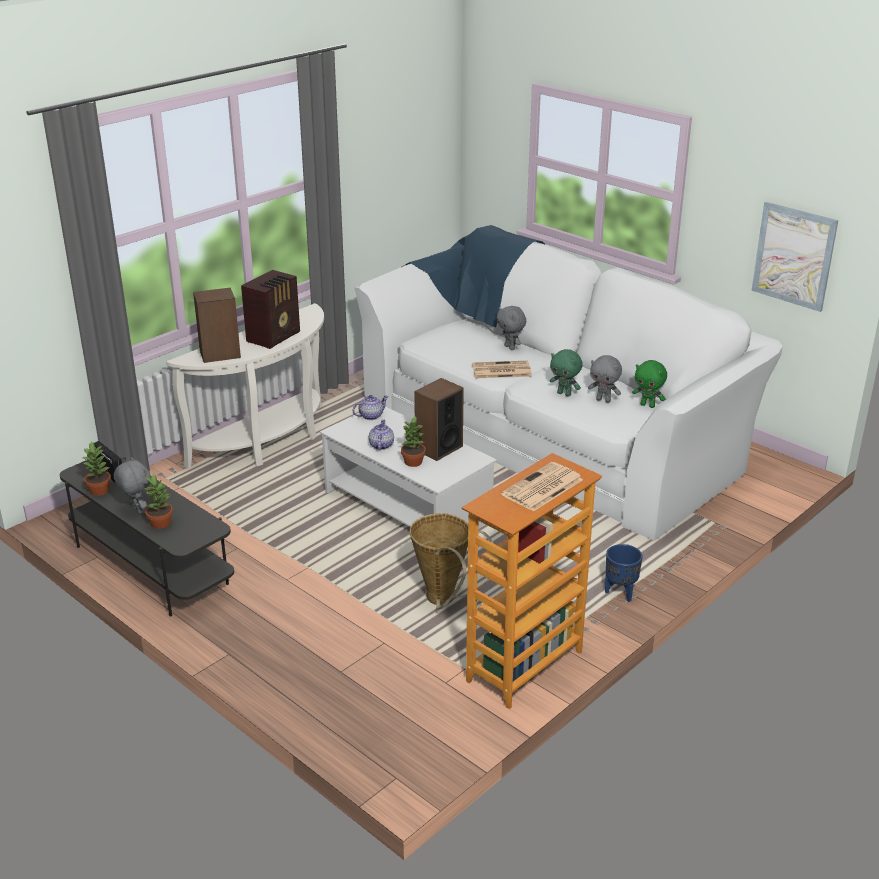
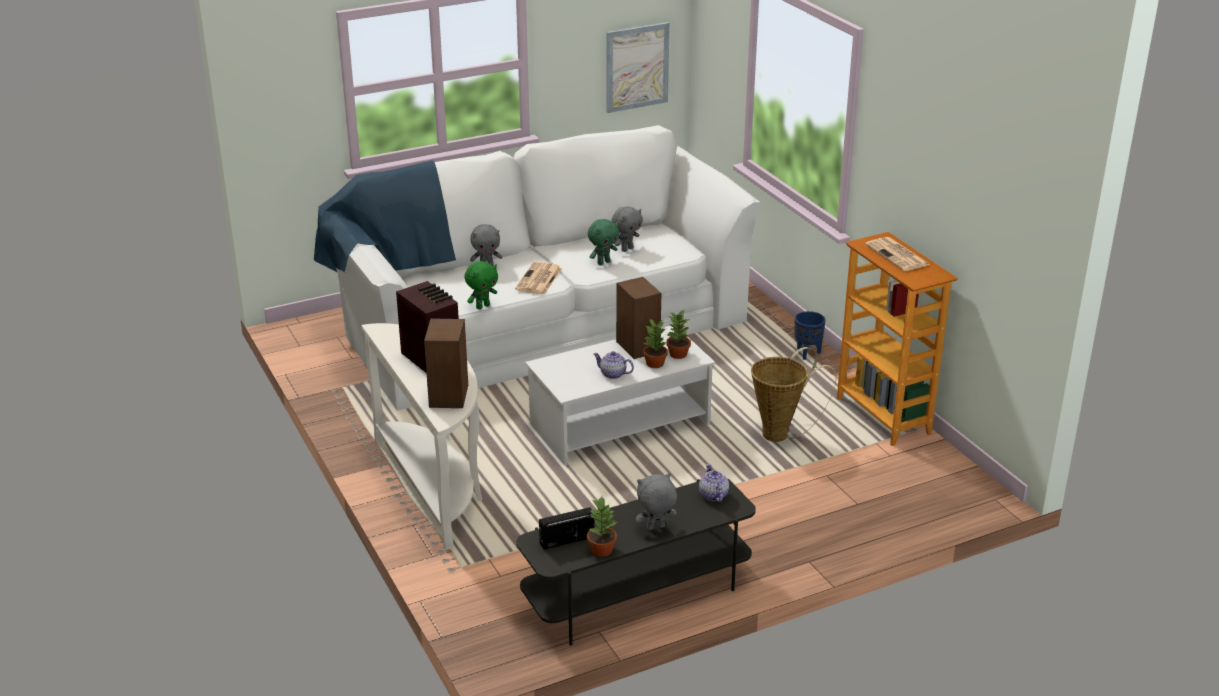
camera: 70 degrees left, 0 degrees up
potted plant [145,473,173,529] -> potted plant moved to [666,309,691,359]
teapot [353,395,389,420] -> teapot moved to [699,464,729,502]
green plush toy [632,360,667,408] -> green plush toy moved to [464,261,498,310]

